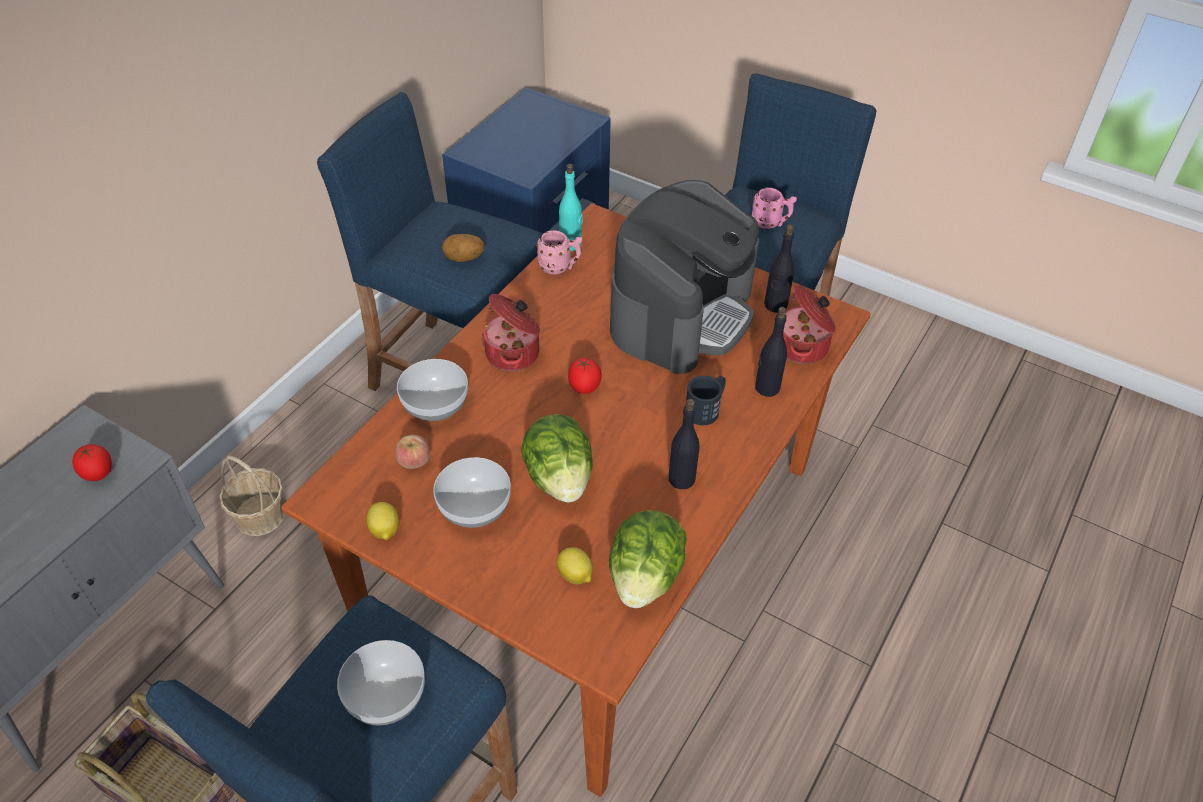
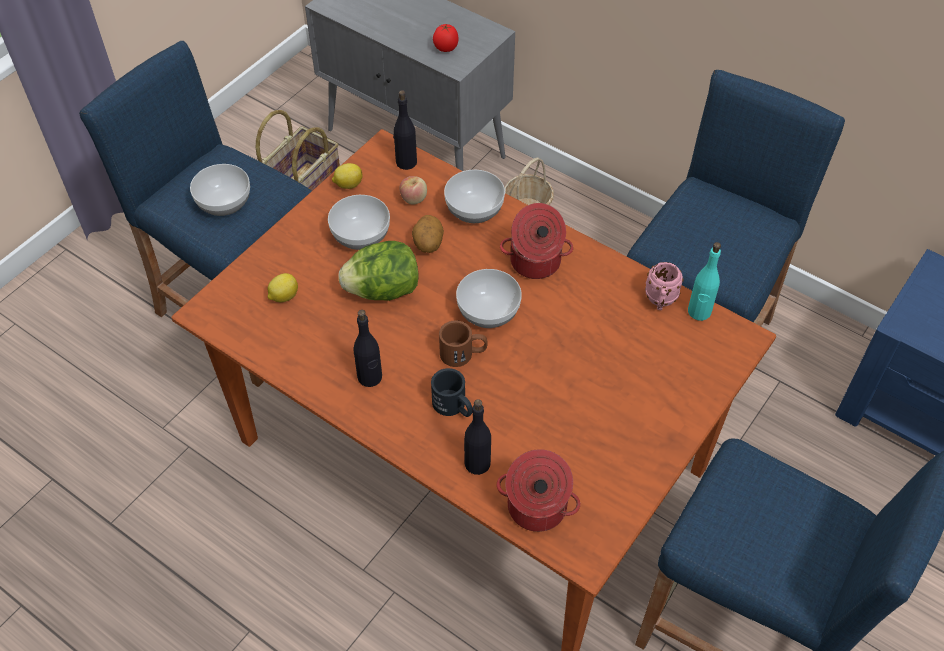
camera: 95 degrees right, 5 degrees up
potato [442,234,485,262] -> potato moved to [412,215,444,253]
tomato [568,358,602,394] -> bowl [456,269,522,328]
lettuce [609,510,687,608] -> none
coffee machine [610,180,759,374] -> none
pink mug [751,188,797,229] -> none
black bottle [764,224,794,313] -> black bottle moved to [393,90,417,170]
none -> brown mug [439,320,488,367]

